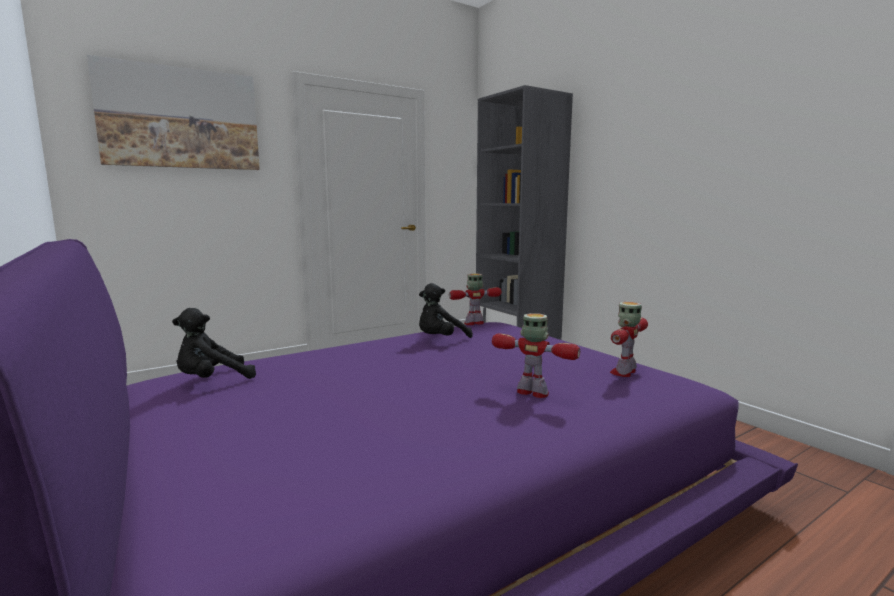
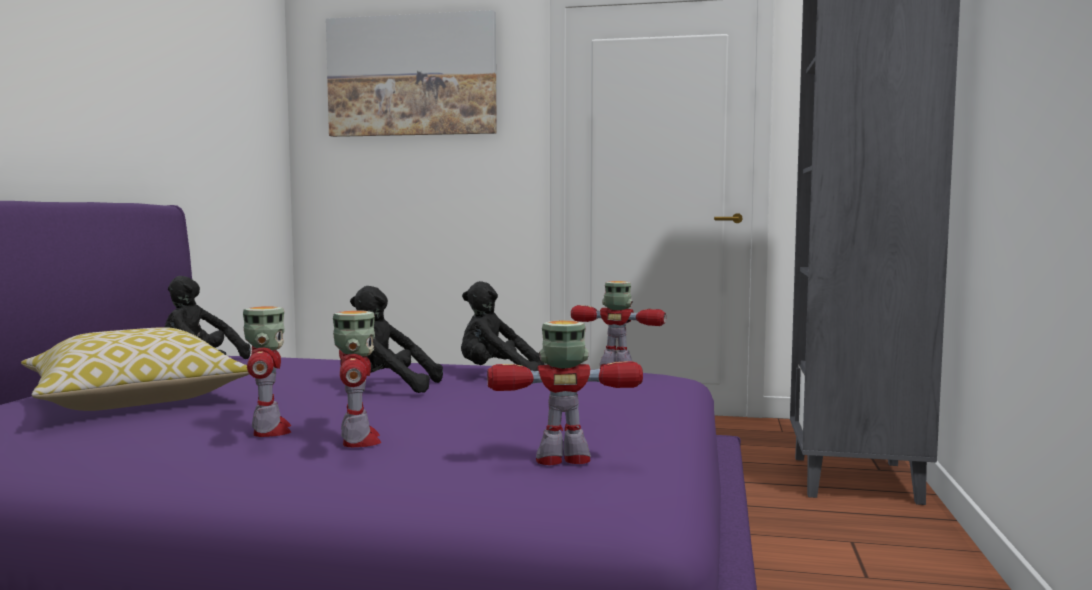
camera: 45 degrees right, 5 degrees down
none -> pillow [21,327,249,411]
none -> toy robot [243,306,291,437]
none -> black plush toy [350,286,443,393]

